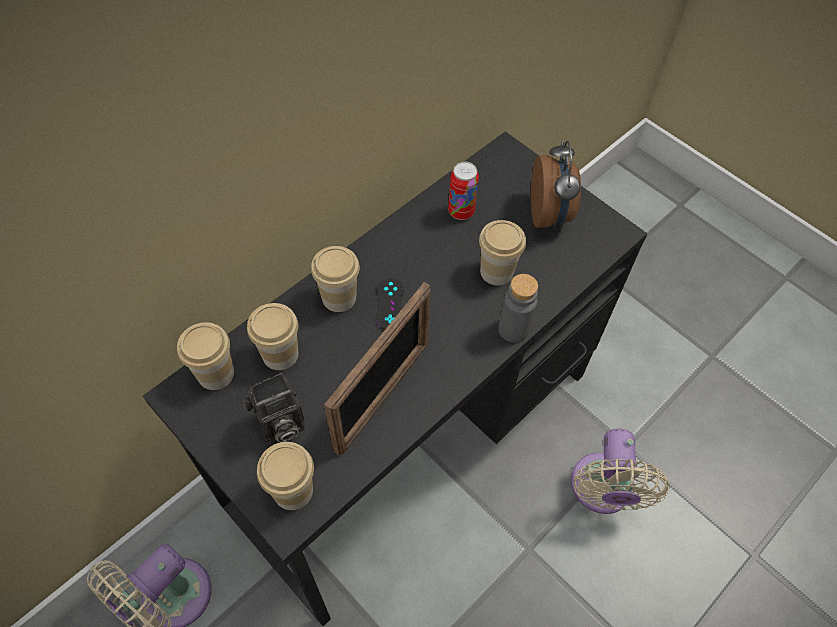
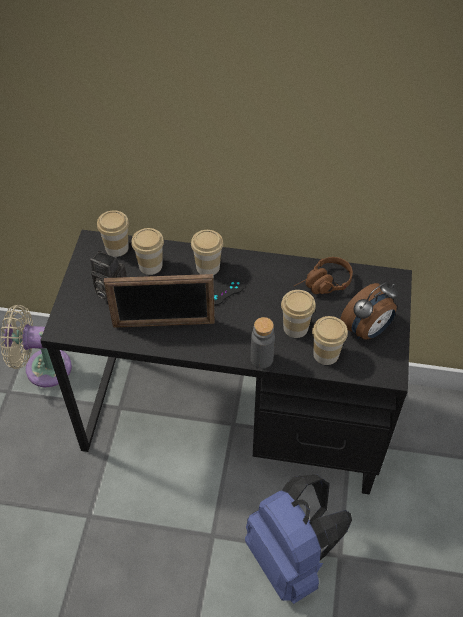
camera: 55 degrees right, 5 degrees down
cup [257,442,314,510] -> cup moved to [312,316,348,365]
can [448,162,479,220] -> brown headphones [294,257,353,294]
beige fan [571,429,670,514] -> blue backpack [245,475,352,604]

